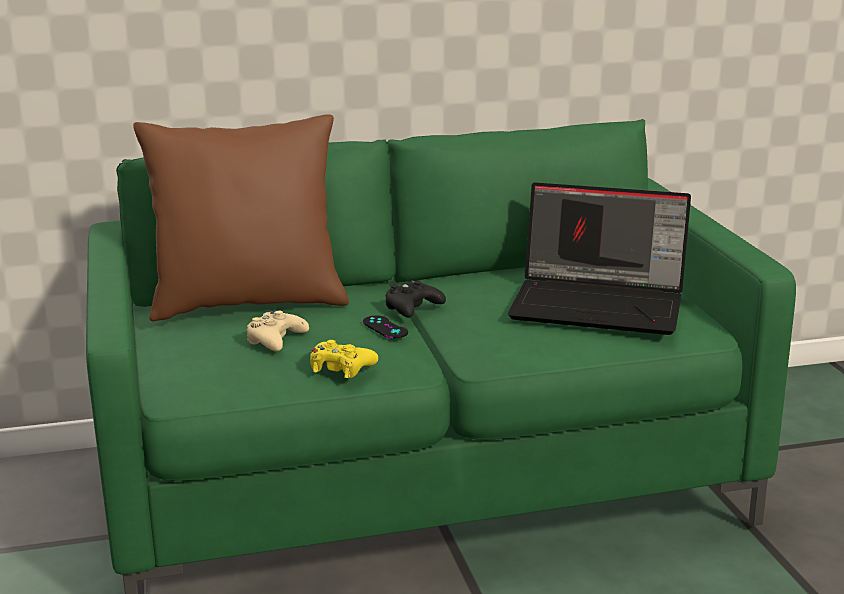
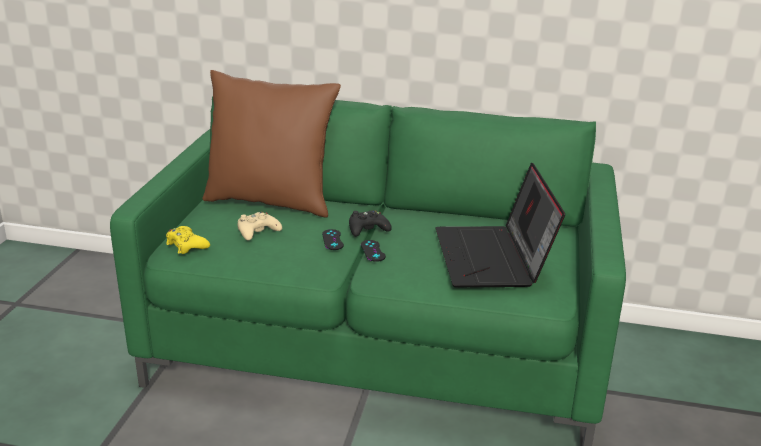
camera: 25 degrees right, 5 degrees up
yellow game controller [310,340,378,378] -> yellow game controller moved to [166,226,210,254]
laptop [508,183,691,335] -> laptop turned 45 degrees clockwise [435,163,565,288]
none -> black game controller [361,240,386,262]

